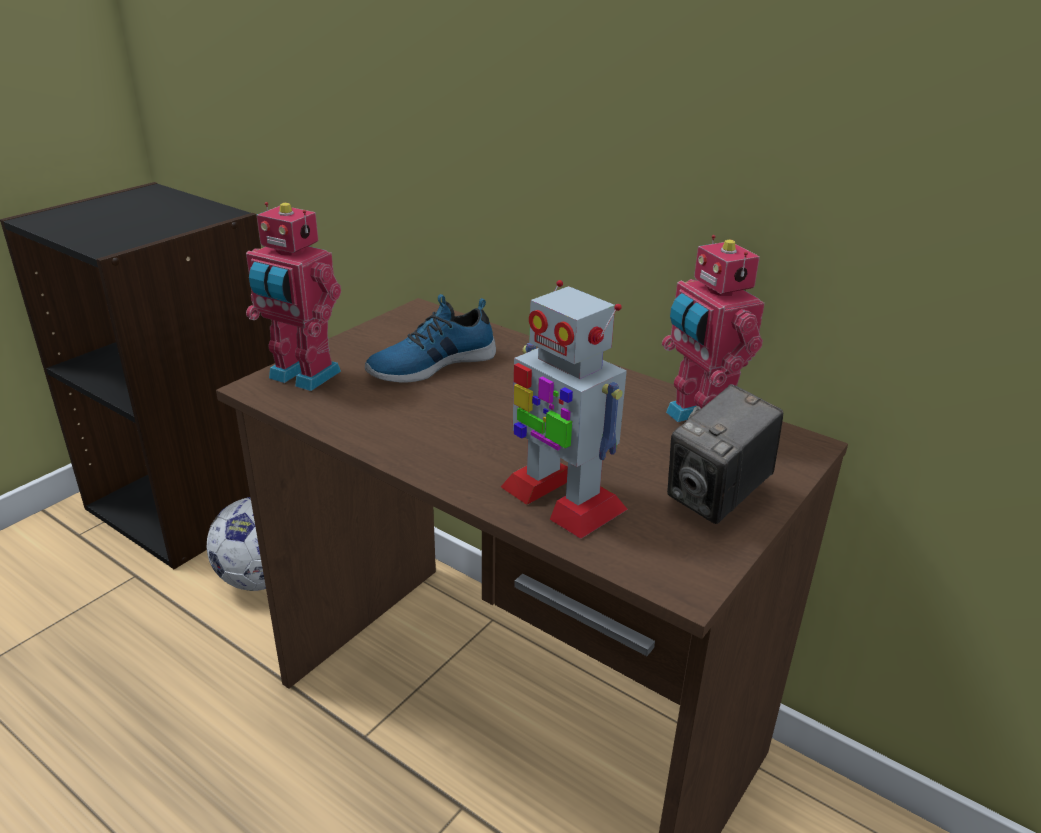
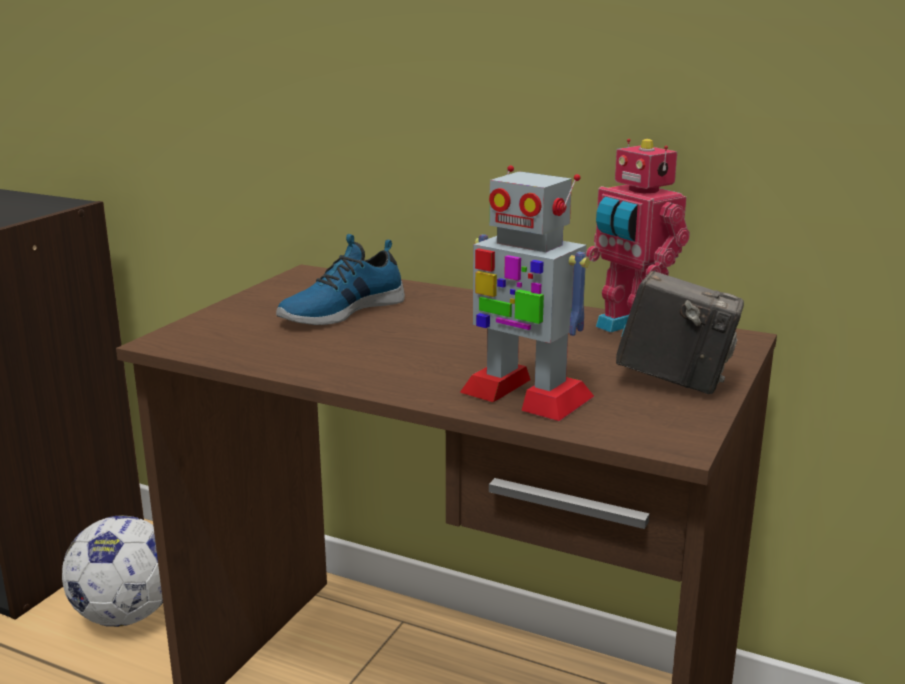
camera: 10 degrees left, 10 degrees down
toy robot [246,202,341,391] -> none
camera [667,384,784,524] -> camera turned 105 degrees counterclockwise [616,270,744,394]

